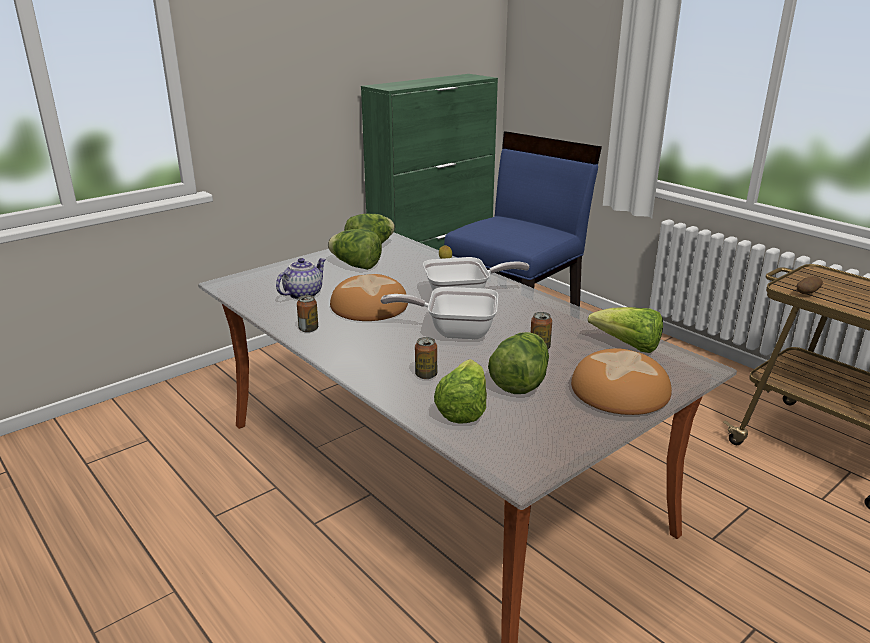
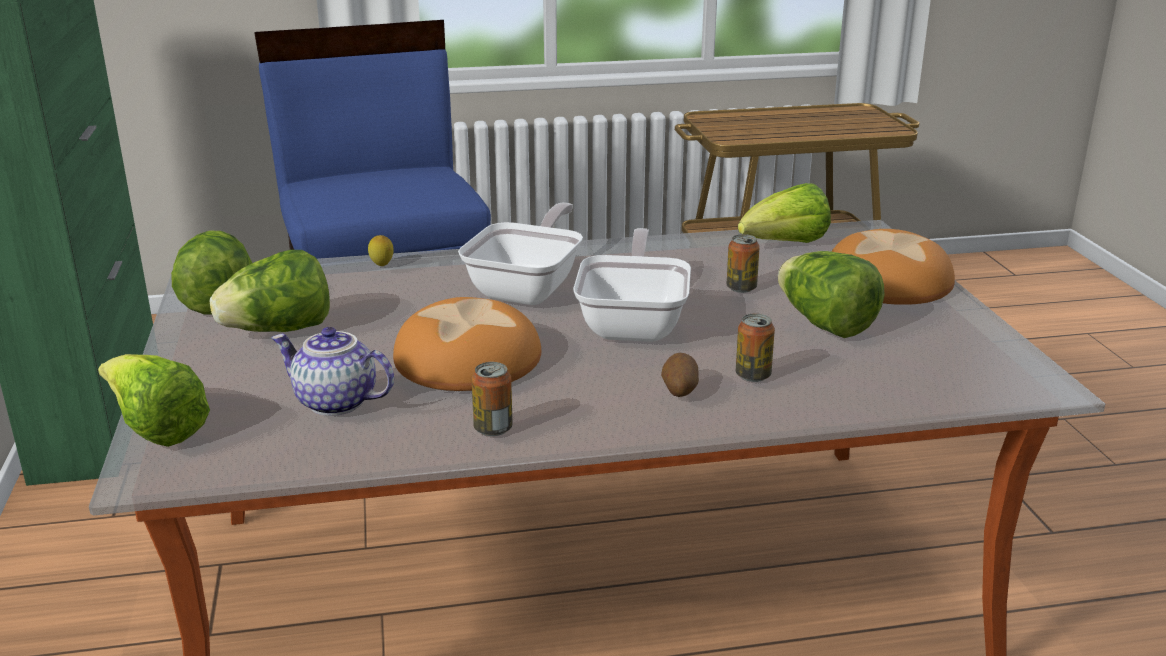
camera: 60 degrees left, 0 degrees up
teapot [276,258,326,299] -> teapot turned 45 degrees counterclockwise [271,327,394,416]
frying pan [380,287,498,339] -> frying pan turned 150 degrees clockwise [573,228,691,342]
lettuce [434,359,487,424] -> lettuce moved to [98,354,210,447]
potato [797,276,823,294] -> potato moved to [661,353,699,397]

